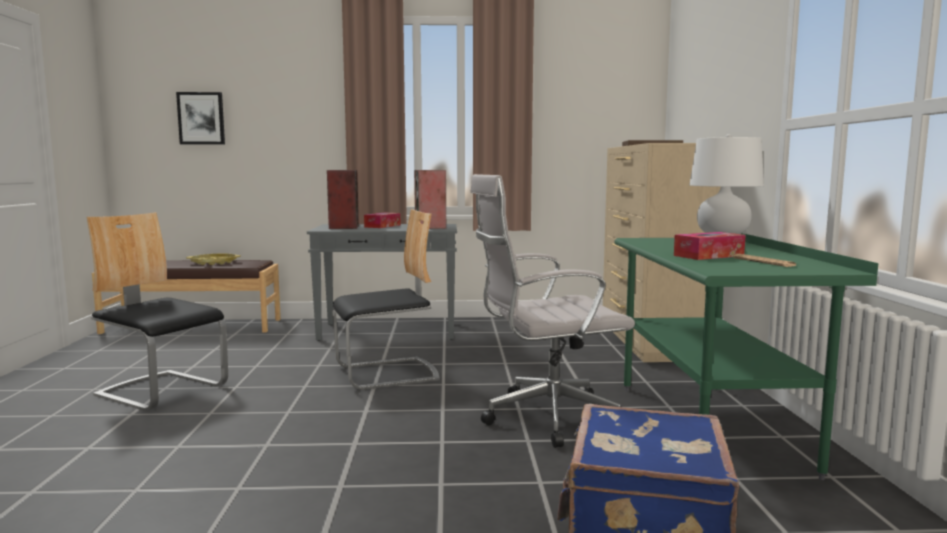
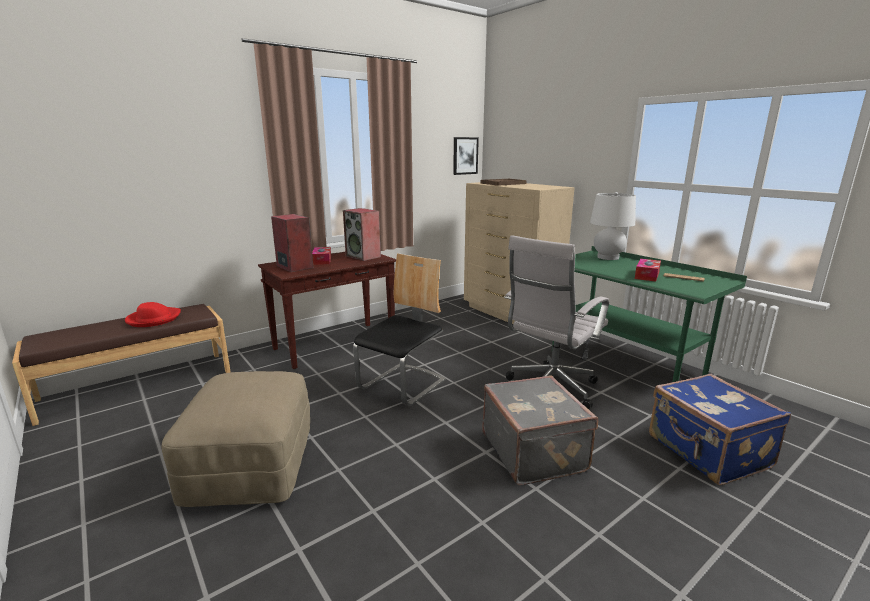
camera: 35 degrees left, 10 degrees up
chair [87,212,228,411] -> beige ottoman [162,371,310,507]
picture [176,92,225,144] -> picture moved to [453,137,479,175]
yellow tray [186,254,241,265] -> red hat [125,302,181,327]
grey console table [307,224,457,341] -> brown console table [258,252,396,369]
none -> grey suitcase [482,375,598,485]

